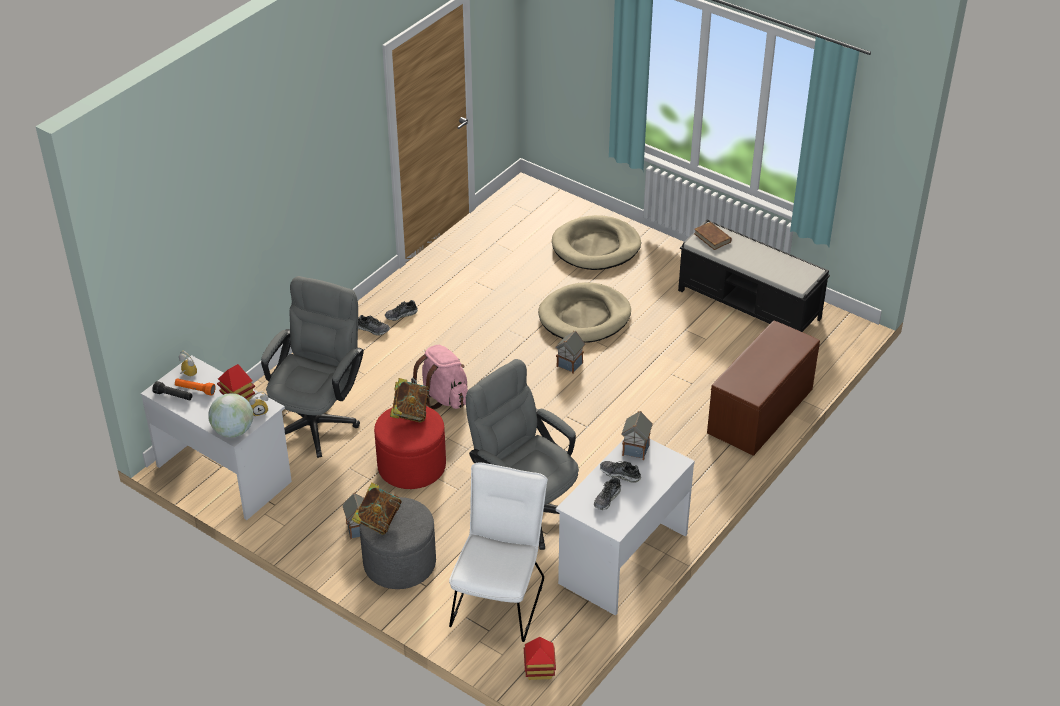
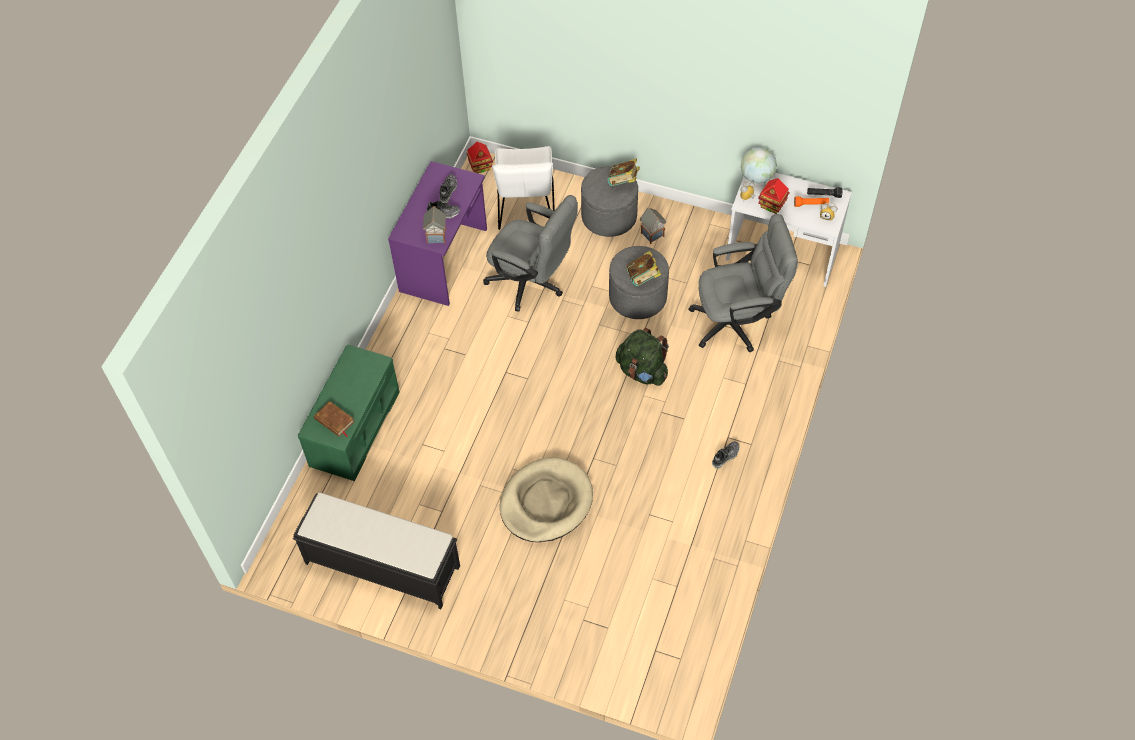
camera: 165 degrees right, 15 degrees up
grey office chair [261,276,364,458] -> grey office chair turned 105 degrees counterclockwise [688,214,798,353]
shoe [358,315,390,336] -> none
red ottoman [374,406,446,489] -> grey ottoman [609,246,669,319]
pink backpack [411,345,468,409] -> green backpack [616,328,669,386]
beige dog bed [552,215,641,270] -> none
toy house [555,330,585,374] -> none
white desk [556,438,695,616] -> purple desk [388,161,487,306]
brown book [694,222,732,250] -> brown book moved to [314,401,354,437]
brown bench [707,321,820,456] -> green bench [298,344,399,481]

